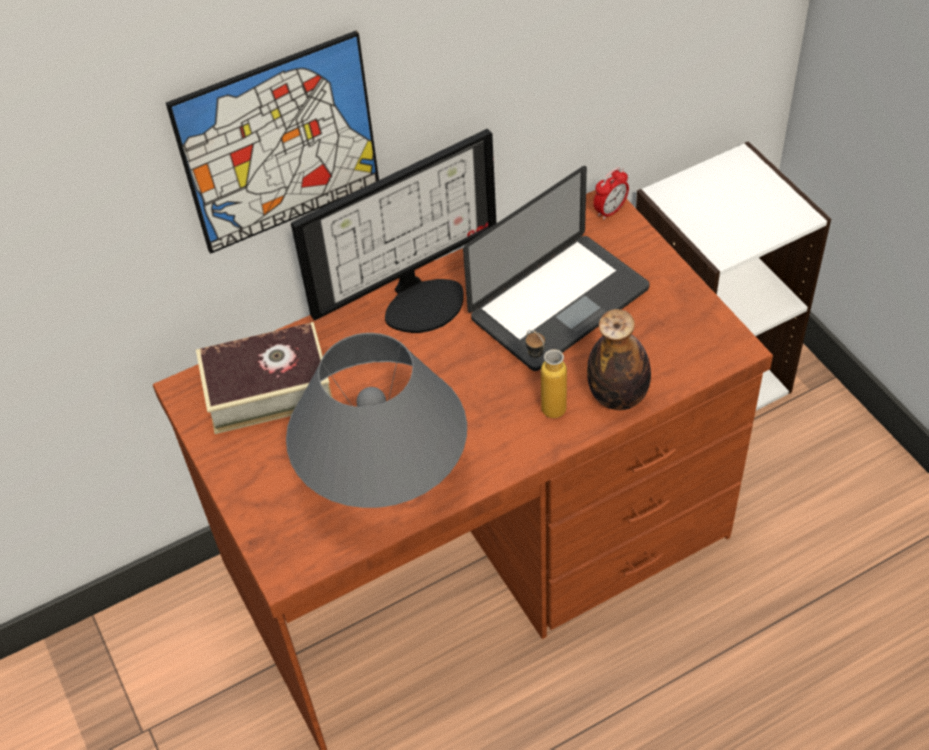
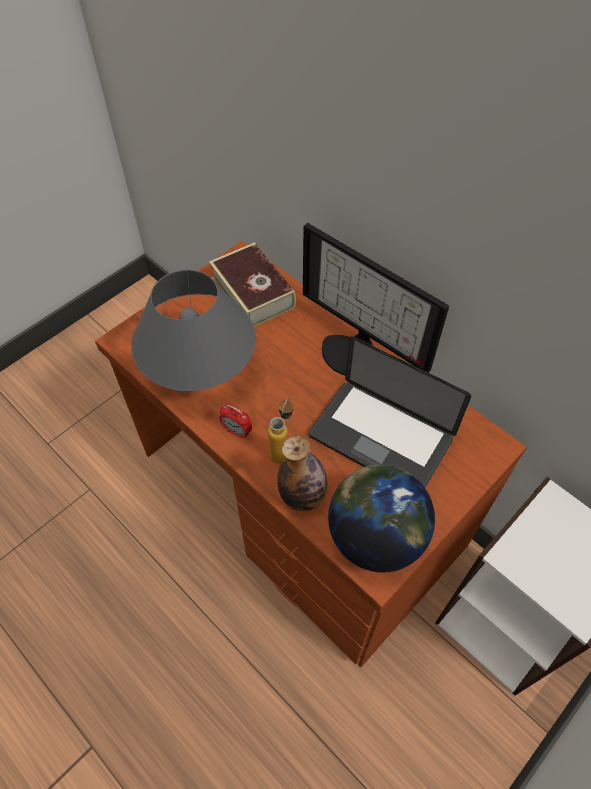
camera: 70 degrees right, 5 degrees up
picture [166,30,379,254] -> none
alarm clock [593,167,629,220] -> alarm clock moved to [219,404,252,439]
none -> globe [328,465,435,573]

